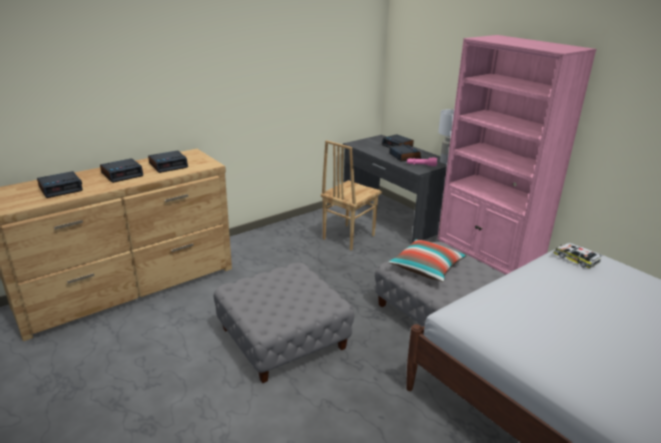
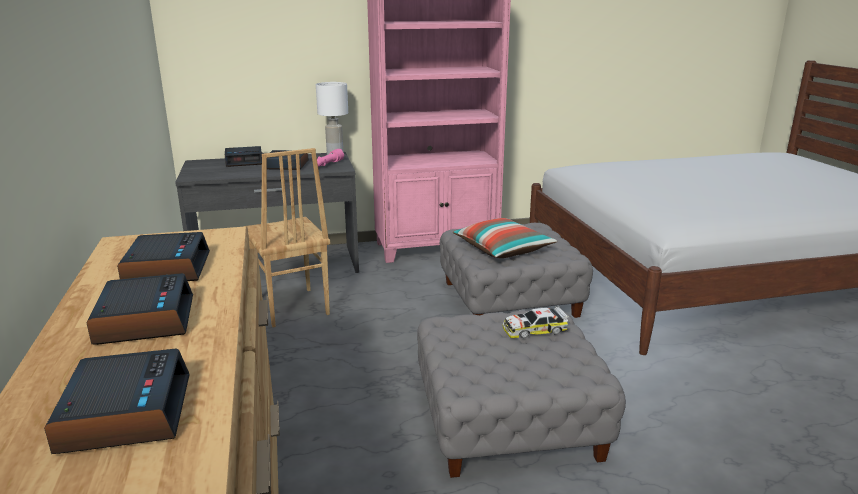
camera: 65 degrees left, 5 degrees down
toy car [553,244,602,268] -> toy car moved to [502,306,569,338]

